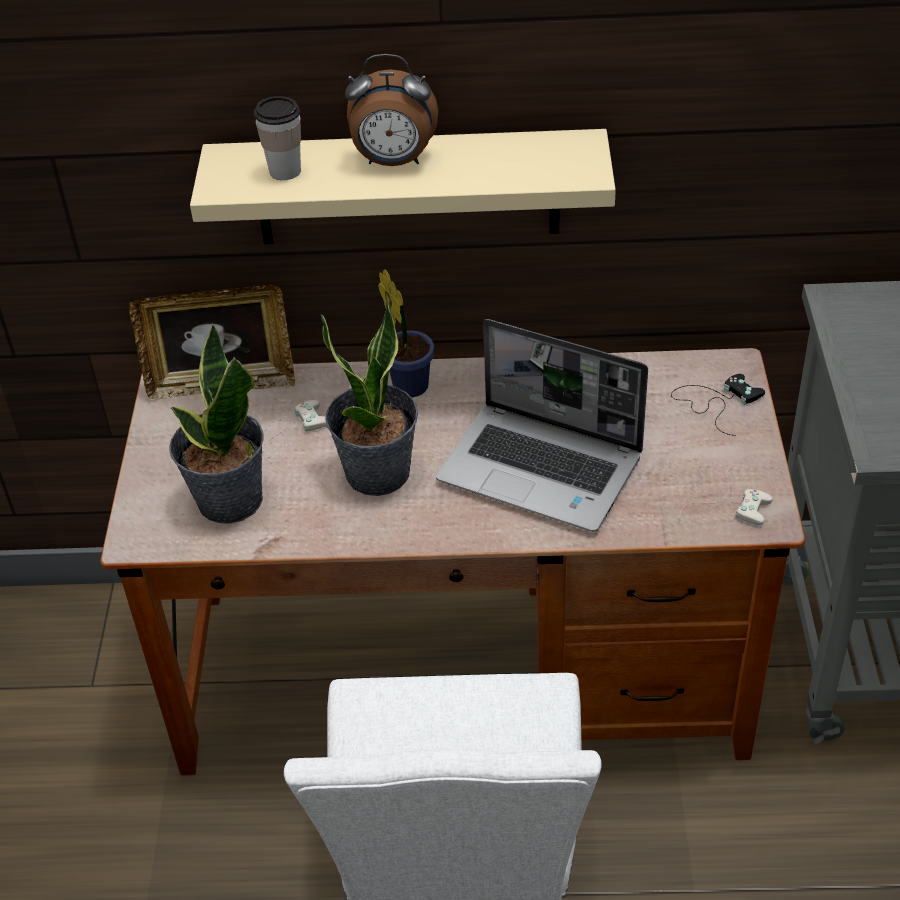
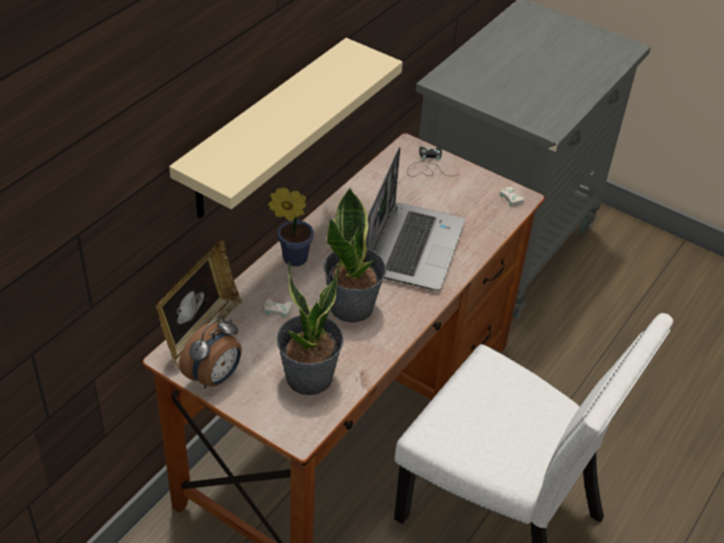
camera: 60 degrees left, 0 degrees up
cup [254,96,301,180] -> none
alarm clock [345,54,438,166] -> alarm clock moved to [179,317,242,389]
laptop [436,319,648,532] -> laptop turned 45 degrees counterclockwise [366,147,465,291]

